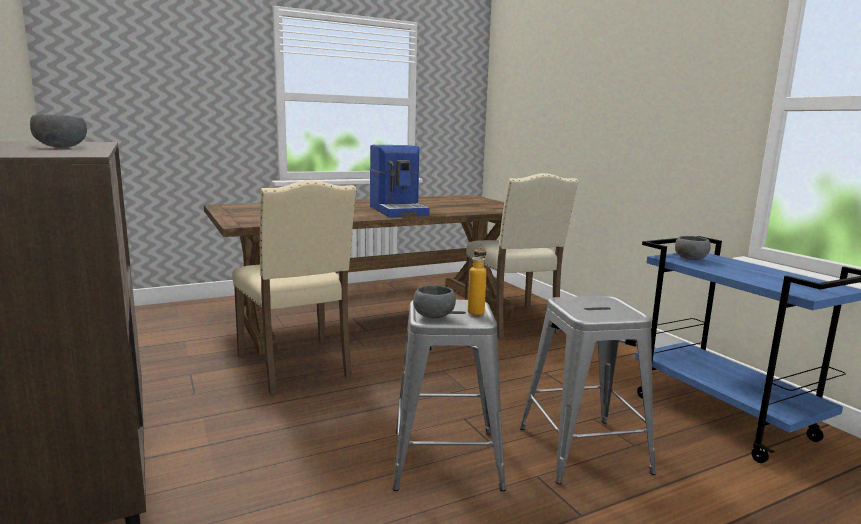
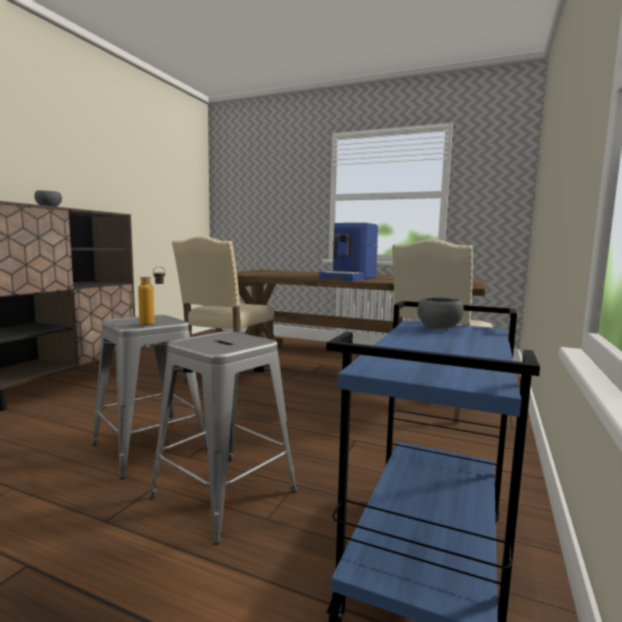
camera: 50 degrees right, 5 degrees down
grey bowl [413,285,456,319] -> none

